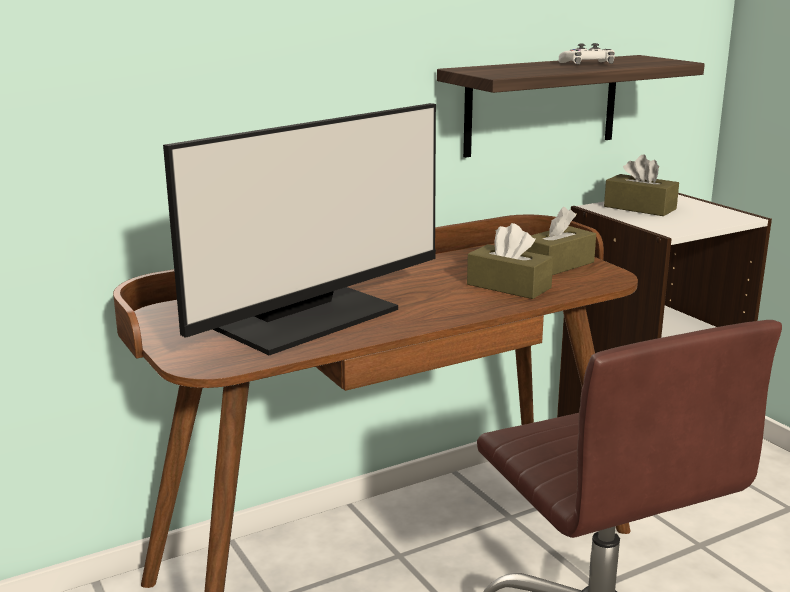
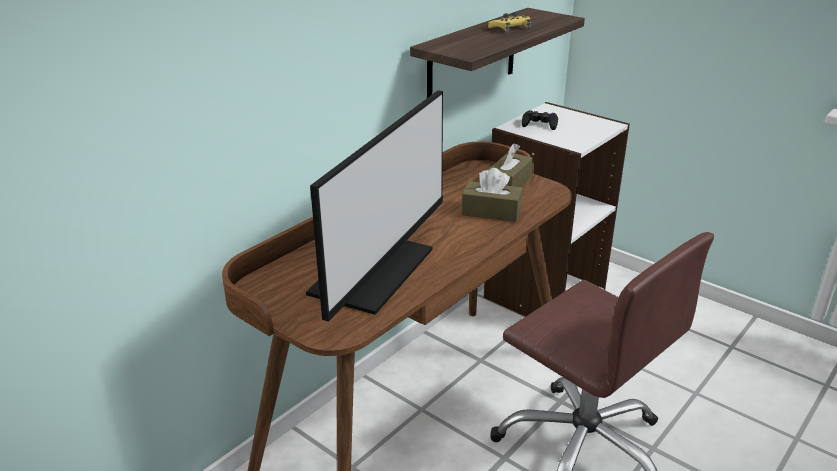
camera: 20 degrees left, 10 degrees up
white game controller [559,43,615,64] -> yellow game controller [488,12,532,32]
brown tissue box [604,155,679,216] -> black game controller [522,110,558,130]

